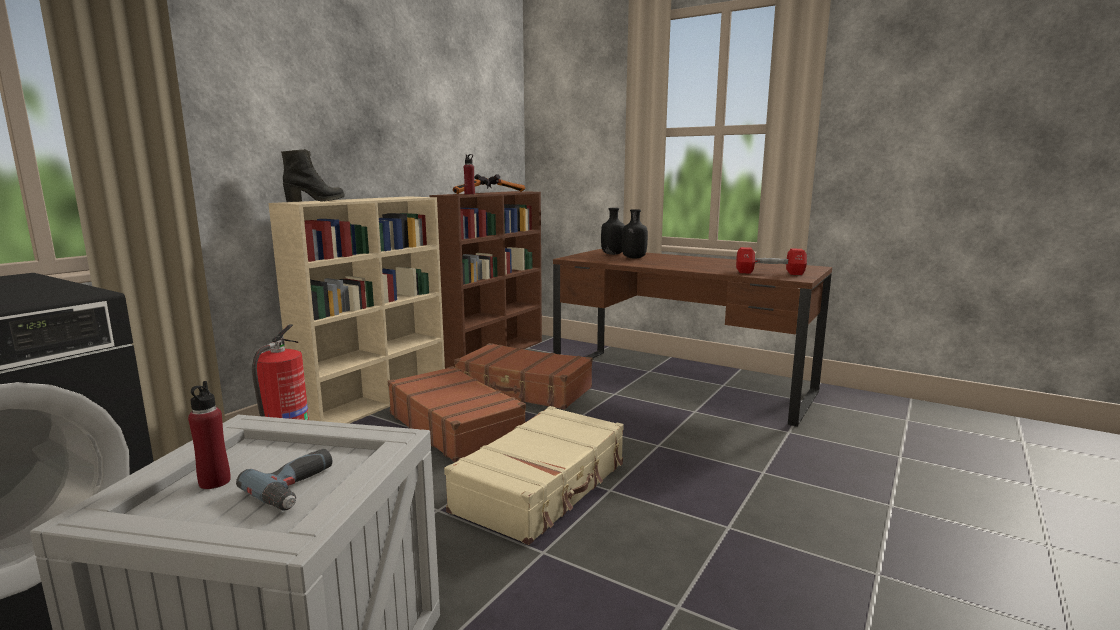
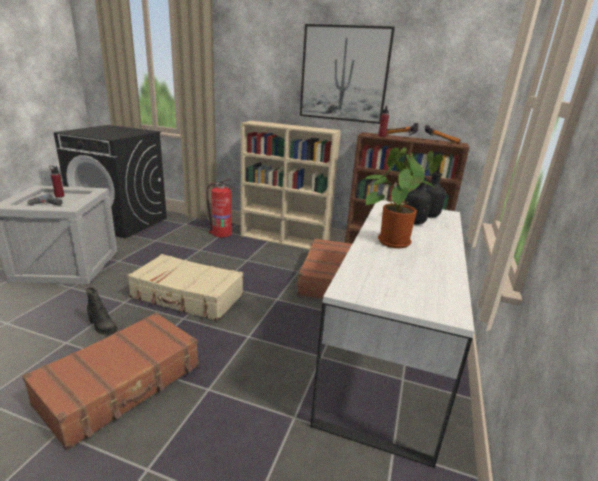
camera: 75 degrees right, 10 degrees up
black boot [281,149,345,202] -> black boot moved to [86,287,118,335]
brown suitcase [388,366,526,463] -> brown suitcase moved to [22,312,199,450]
brown desk [553,249,832,427] -> white desk [310,200,475,468]
red dumbbell [736,247,807,275] -> none
none -> picture [300,24,395,124]
none -> potted plant [364,147,443,248]

